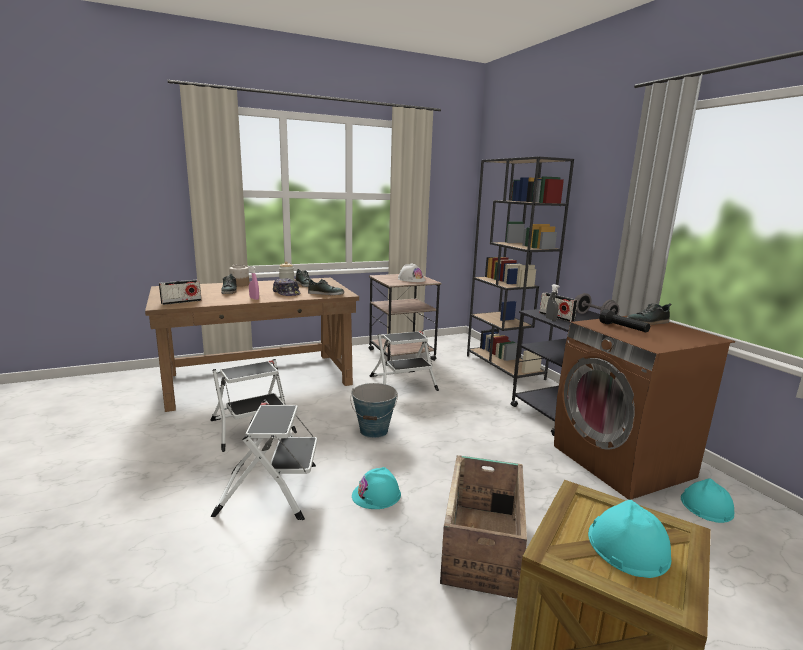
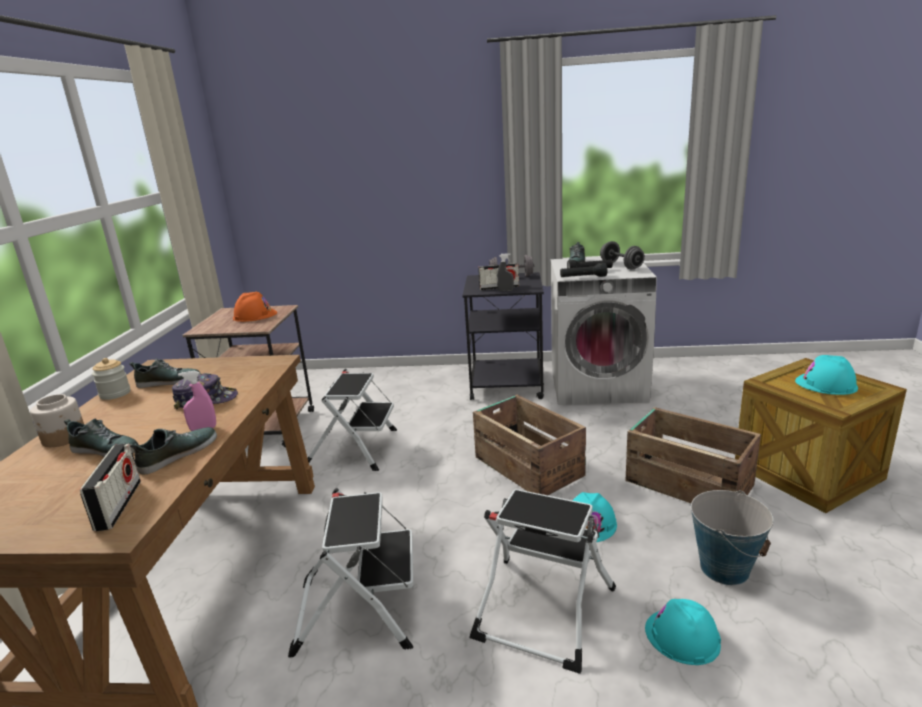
camera: 60 degrees left, 5 degrees up
shoe [307,278,344,295] -> shoe moved to [130,427,217,474]
bucket [350,383,398,438] -> bucket moved to [691,490,774,585]
white hard hat [398,263,425,282] -> orange hard hat [233,292,277,322]
bookcase [467,157,574,385] -> none
brown washing machine [554,316,735,500] -> white washing machine [550,256,657,405]
turquoise hard hat [681,478,735,523] -> turquoise hard hat moved to [645,599,721,665]
none -> crate [473,395,586,495]
none -> black flashlight [560,263,607,277]
none -> grey dumbbell [600,241,645,270]

